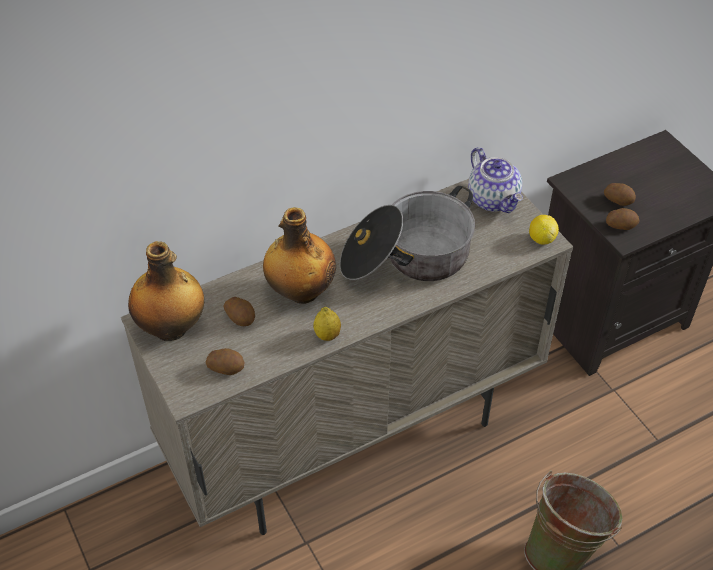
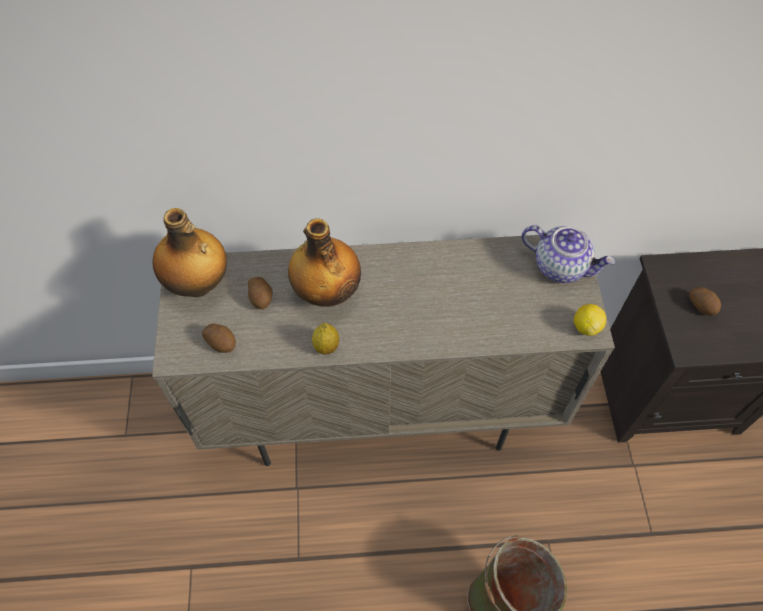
camera: 25 degrees right, 10 degrees up
cooking pot [340,186,475,281] -> none
teapot [468,147,523,213] -> teapot turned 60 degrees counterclockwise [522,225,615,283]
potato [606,208,640,230] -> none

